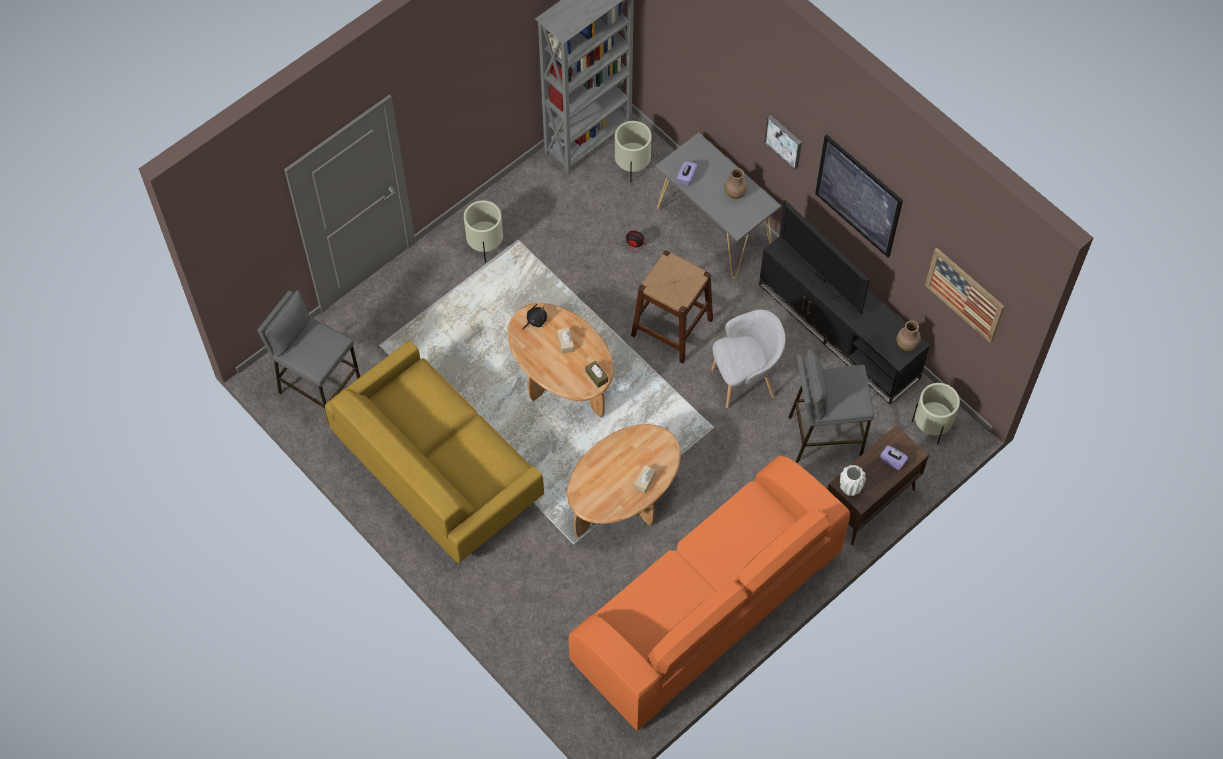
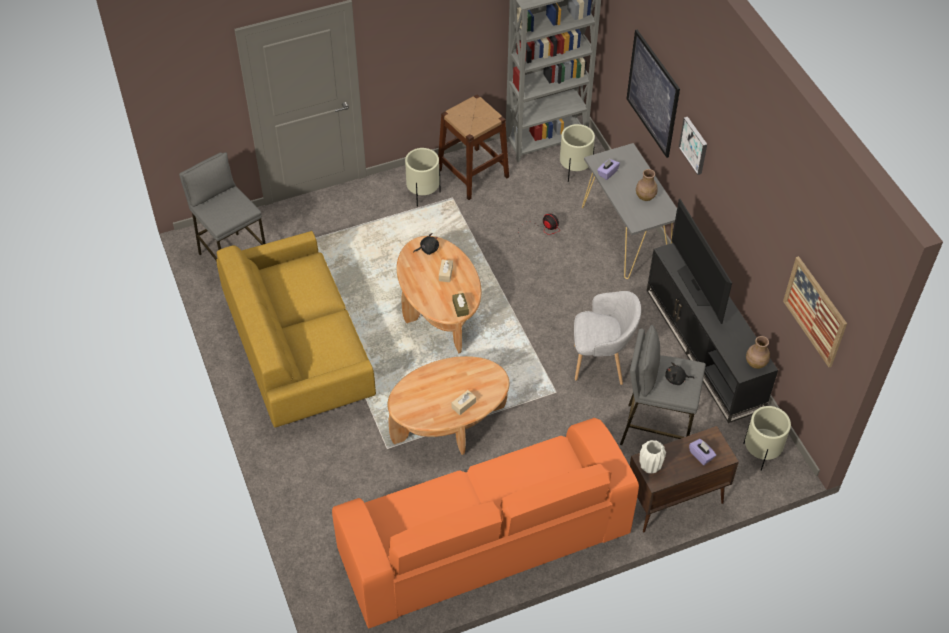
camera: 20 degrees right, 10 degrees down
brown stool [631,250,713,363] -> brown stool moved to [438,94,509,200]
picture [815,134,903,257] -> picture moved to [626,30,680,158]
none -> black plush toy [665,362,694,385]

